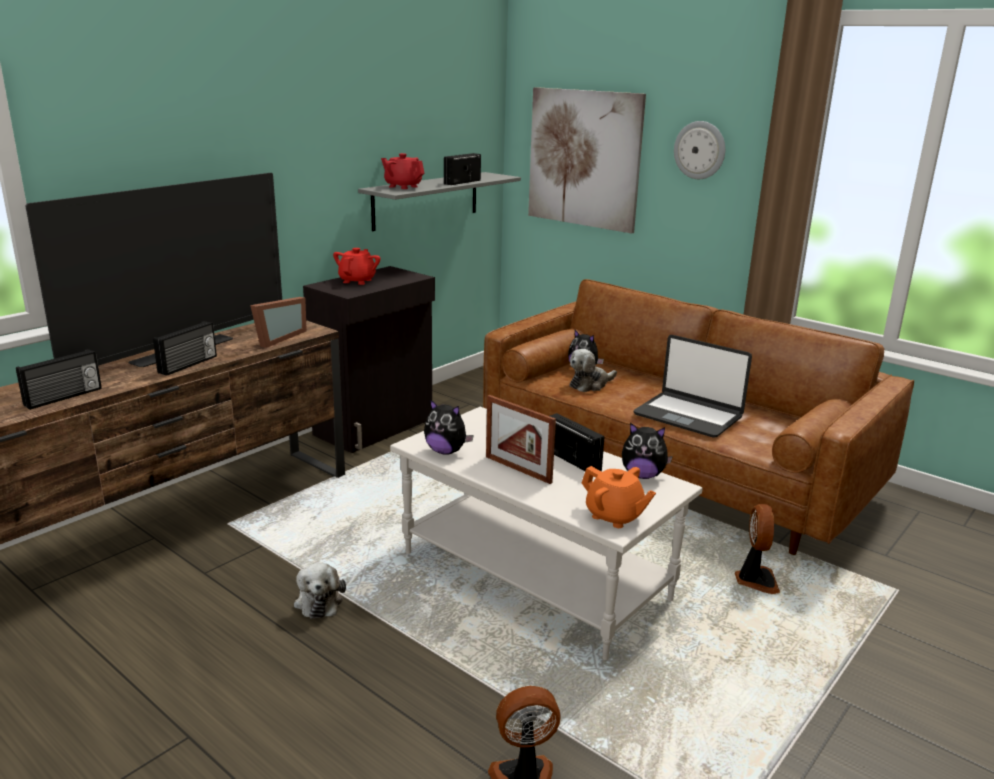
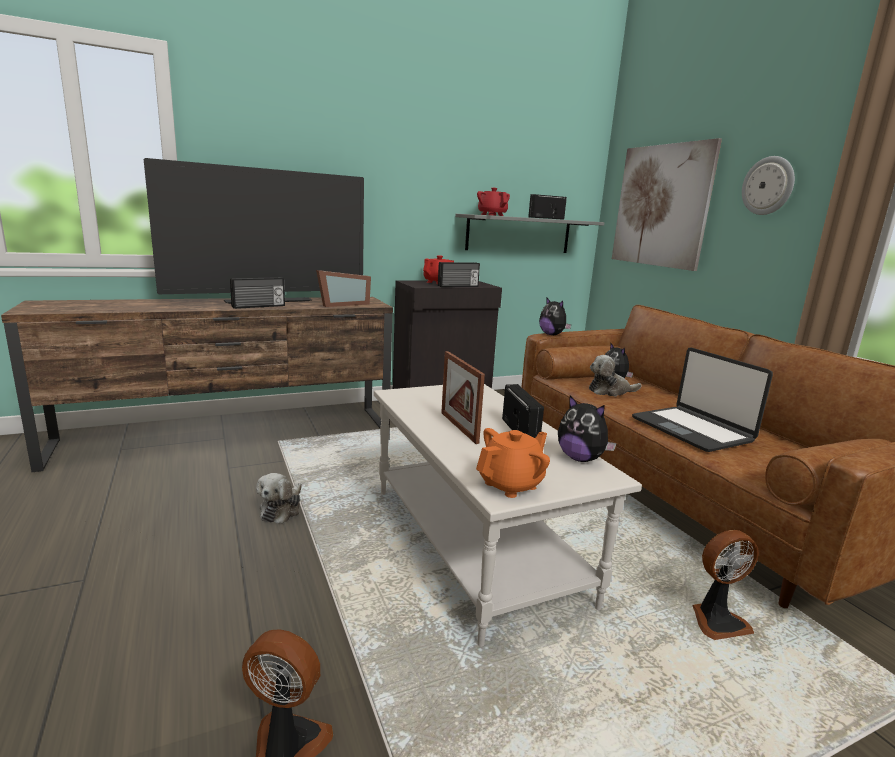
camera: 25 degrees right, 5 degrees down
radio [16,349,102,410] -> radio moved to [438,262,480,287]
plush toy [424,399,474,455] -> plush toy moved to [539,298,572,335]
orange teapot [581,466,656,528] -> orange teapot turned 105 degrees counterclockwise [476,428,550,498]
fan [735,504,780,594] -> fan turned 45 degrees clockwise [692,530,759,640]

